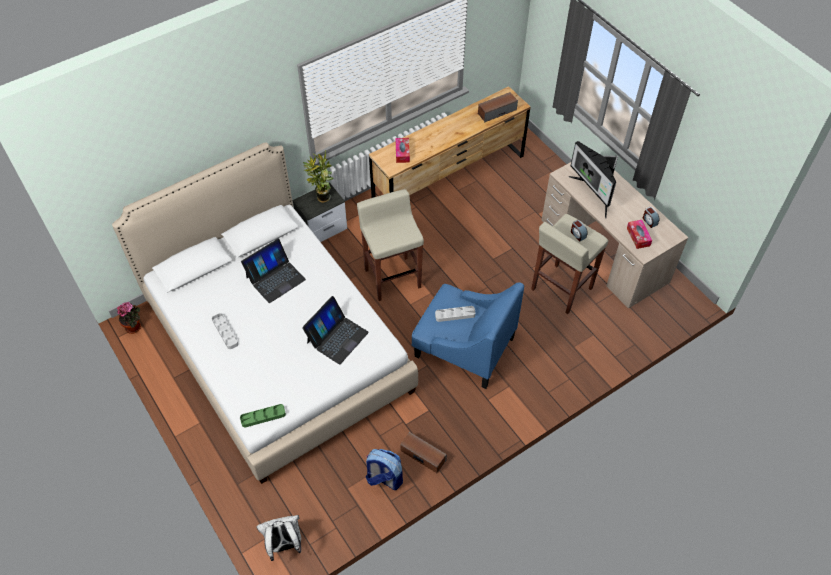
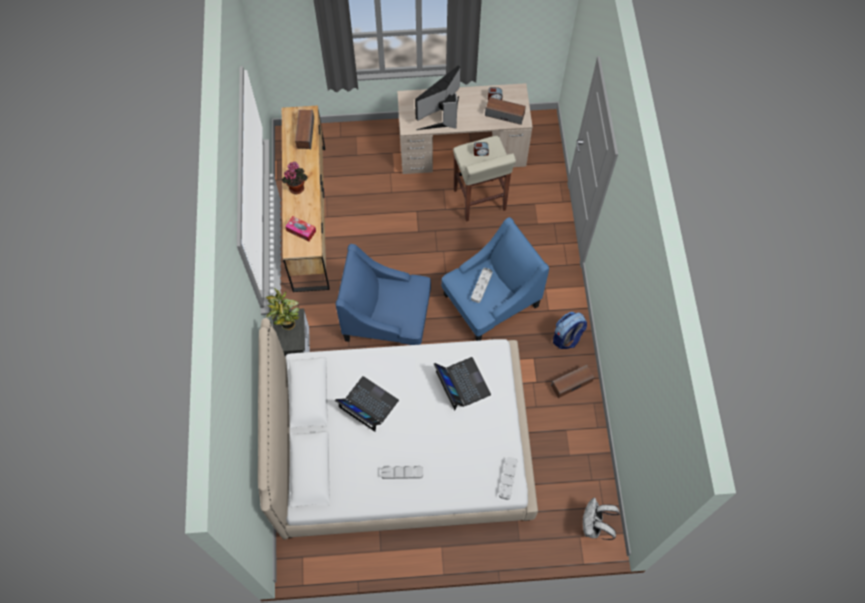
camera: 60 degrees left, 10 degrees up
potted plant [117,302,141,334] -> potted plant moved to [282,161,307,194]
green tray [240,404,286,427] -> grey tray [499,457,518,500]
laptop [241,239,306,303] -> laptop turned 45 degrees counterclockwise [335,376,399,432]
beige stool [357,189,424,301] -> blue armchair [336,244,431,345]
backpack [366,449,403,490] -> backpack moved to [553,312,587,349]
monitor [569,141,618,218] -> monitor turned 135 degrees clockwise [415,65,461,130]
tissue box [627,220,652,249] -> speaker [485,97,526,125]

